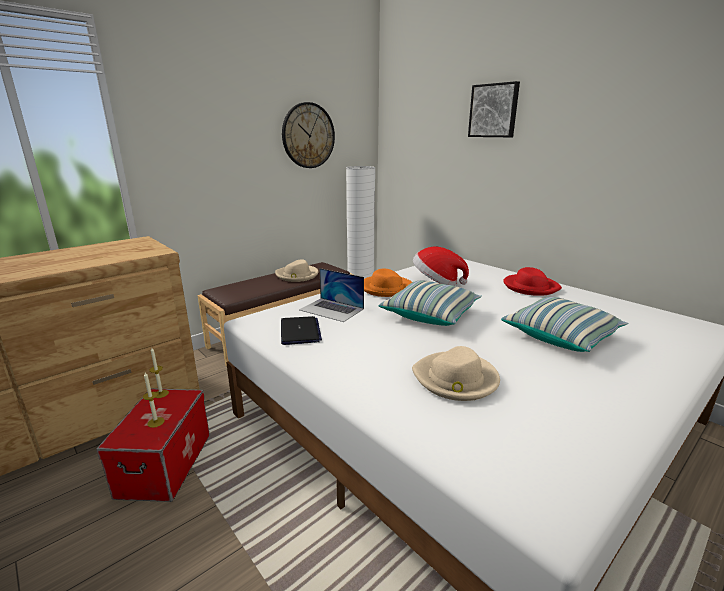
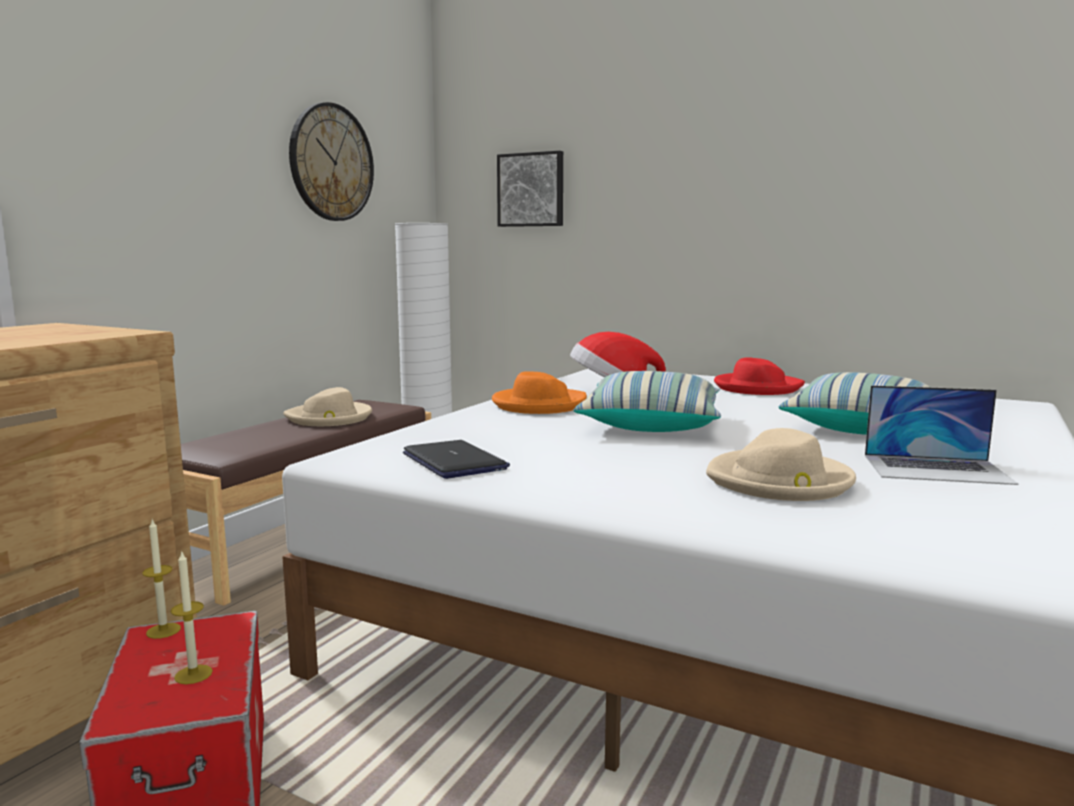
camera: 20 degrees left, 10 degrees down
laptop [299,268,364,322] -> laptop moved to [865,385,1018,485]
picture [468,81,520,137] -> picture moved to [497,151,563,227]

